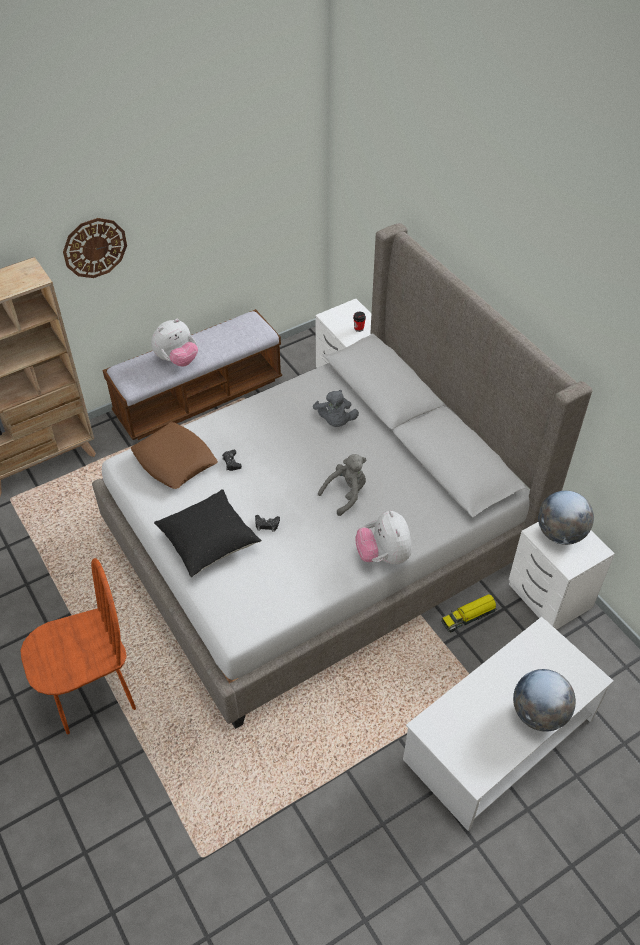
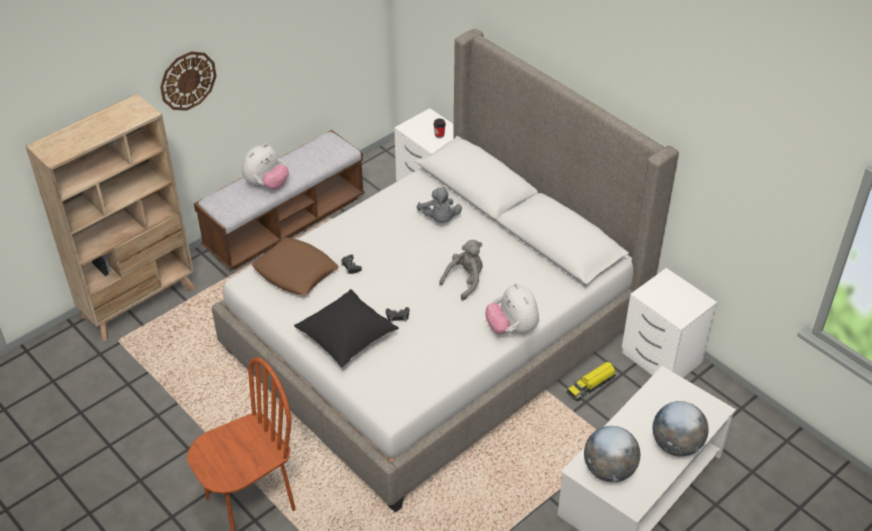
camera: 10 degrees left, 5 degrees down
globe [538,491,594,545] -> globe moved to [584,426,640,482]

